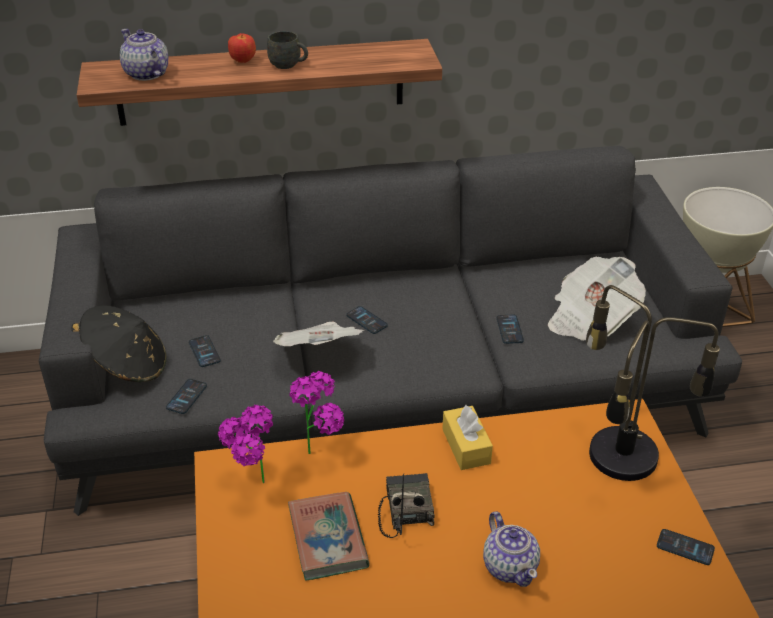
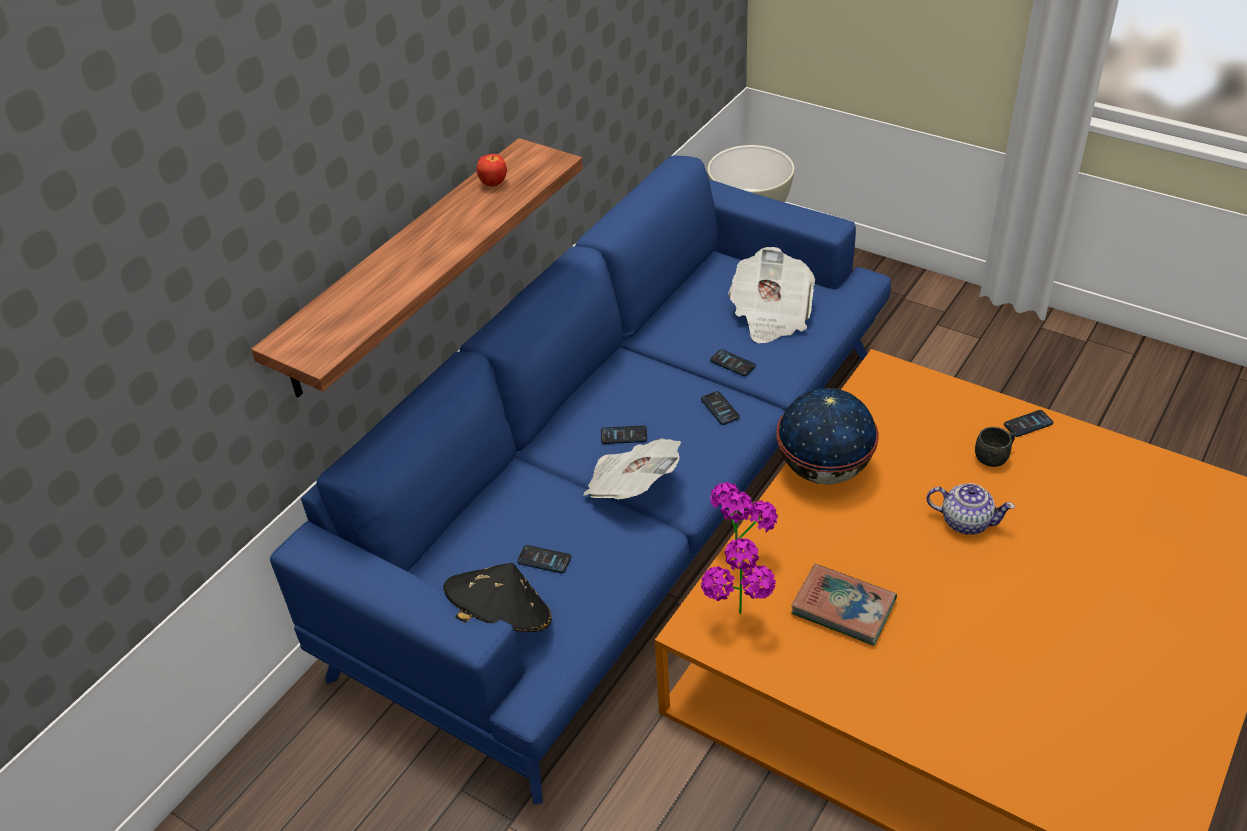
camera: 45 degrees left, 5 degrees up
grey sofa [39,146,742,516] -> blue sofa [270,156,891,804]
teapot [120,29,168,81] -> none
phone [166,379,207,414] -> phone moved to [701,391,740,425]
apple [228,33,256,63] -> apple moved to [477,154,507,186]
grey mug [267,31,308,69] -> grey mug moved to [975,427,1015,467]
radio [378,473,435,538] -> none
yellow tissue box [442,405,493,470] -> globe [776,388,879,485]
table lamp [586,285,720,481] -> none

